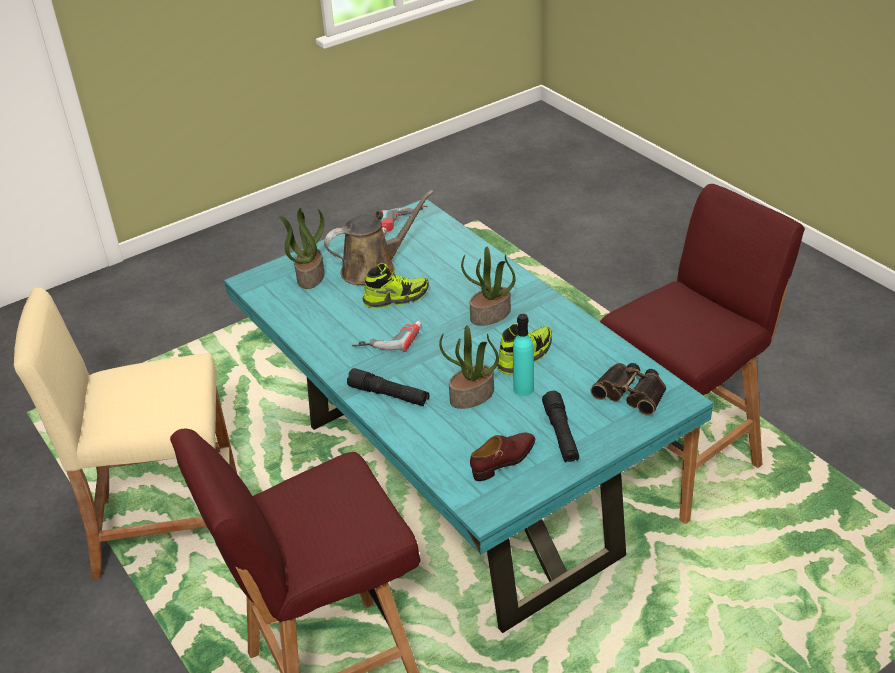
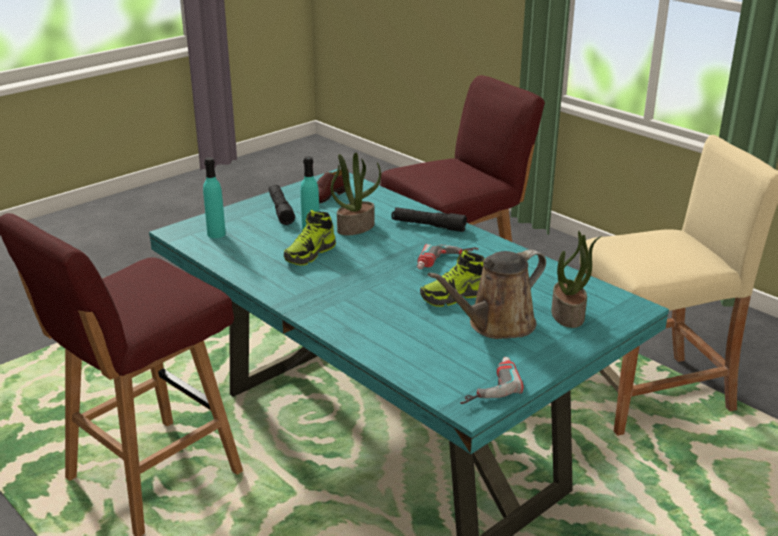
camera: 170 degrees right, 10 degrees down
potted plant [461,246,516,326] -> none
binoculars [591,363,666,416] -> turquoise bottle [203,157,226,238]

